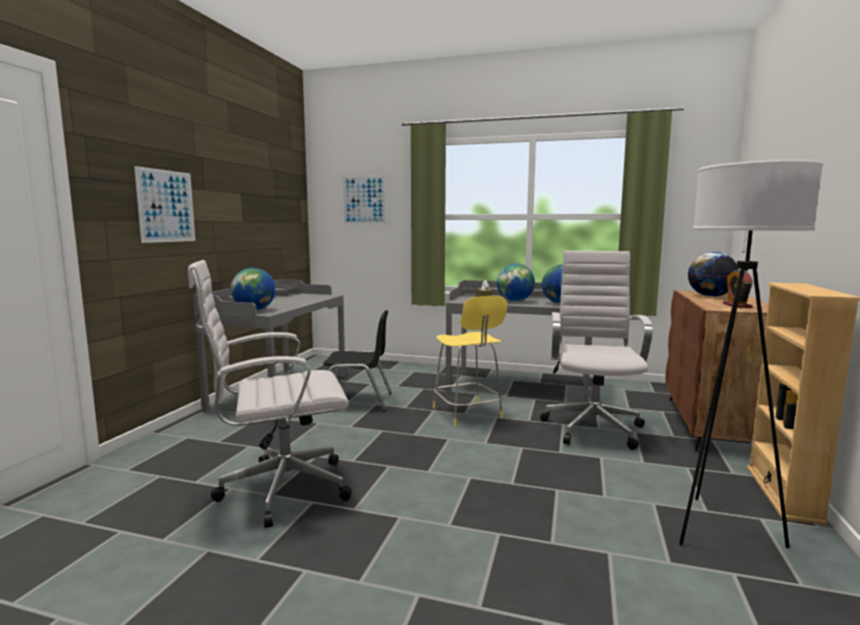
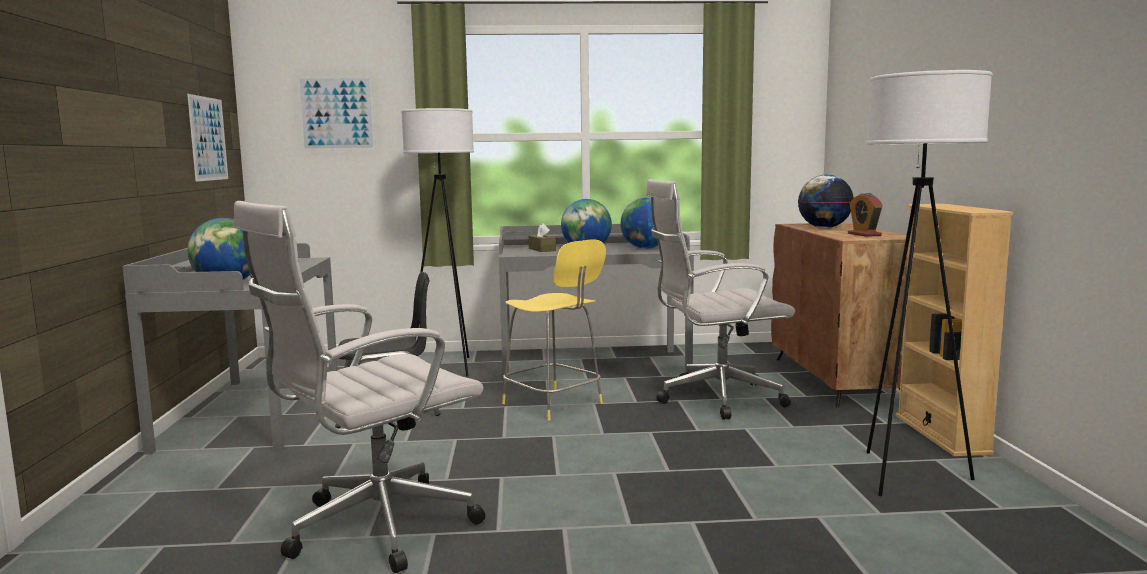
camera: 20 degrees left, 0 degrees up
picture [134,166,195,243] -> picture moved to [187,94,228,182]
white office chair [540,251,653,450] -> white office chair turned 90 degrees counterclockwise [646,179,795,420]
none -> white floor lamp [401,108,474,377]

